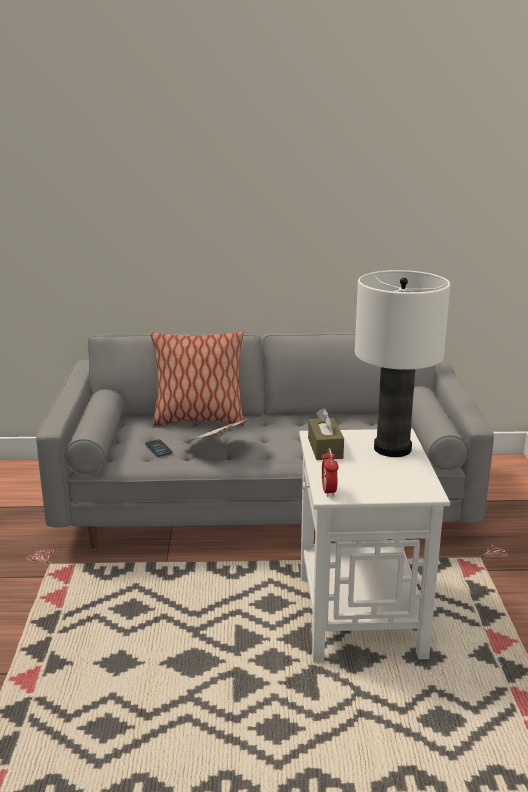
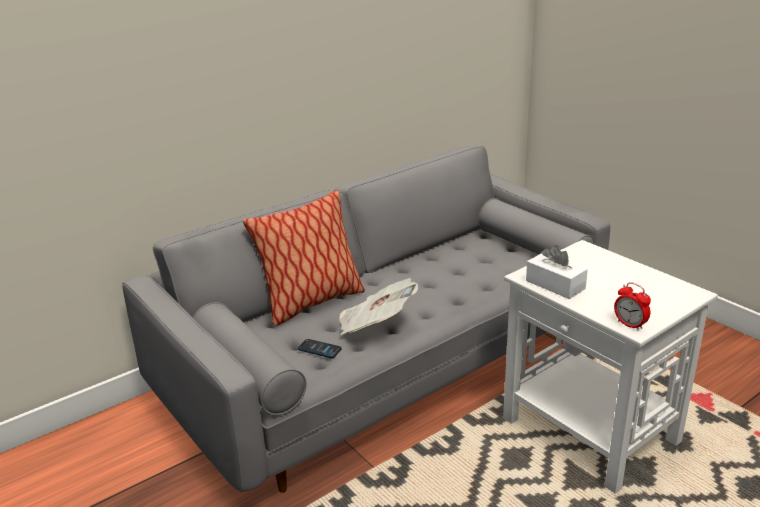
camera: 35 degrees left, 5 degrees up
brown tissue box [308,408,344,460] -> white tissue box [526,245,588,299]
white table lamp [355,270,450,457] -> none

